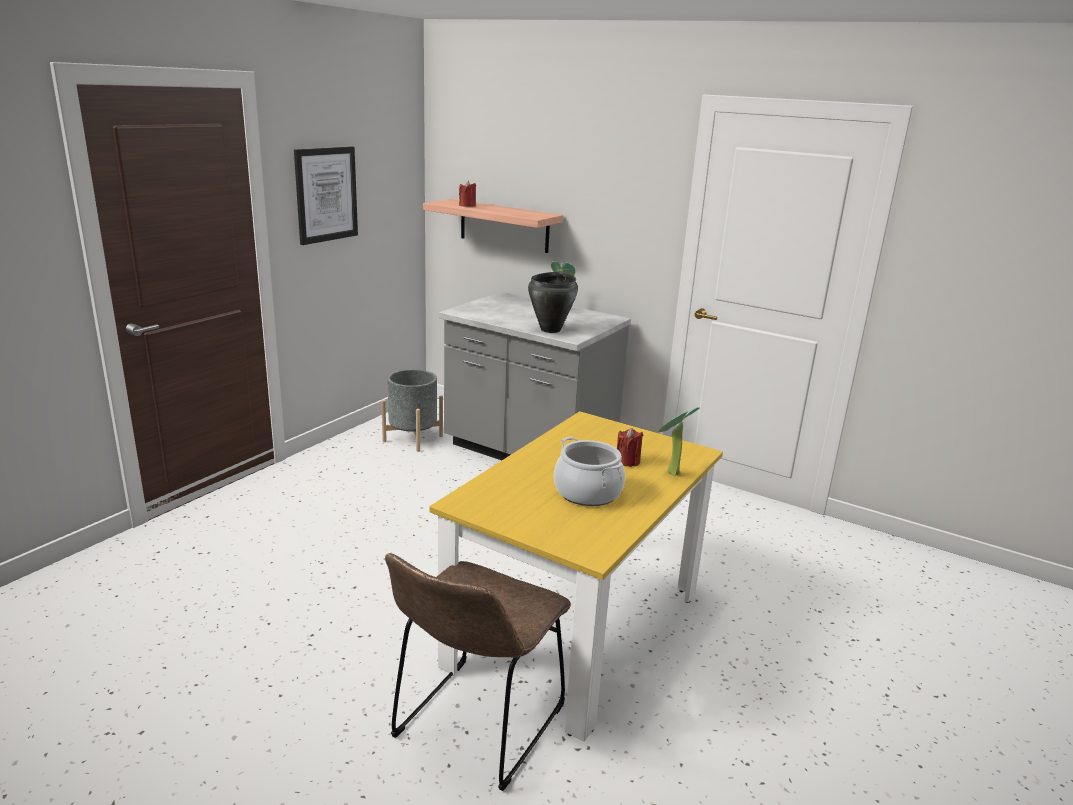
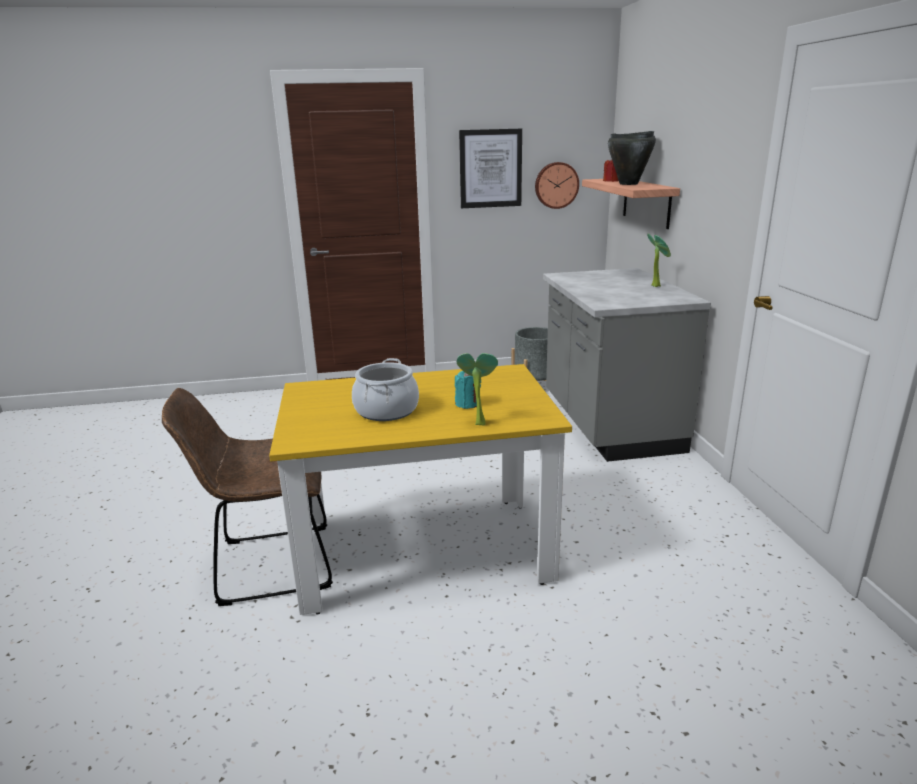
camera: 50 degrees right, 0 degrees up
black cooking pot [528,272,578,333] -> black cooking pot moved to [608,131,656,185]
red candle [617,428,643,467] -> turquoise candle [455,371,481,409]
none -> wall clock [535,162,579,209]

